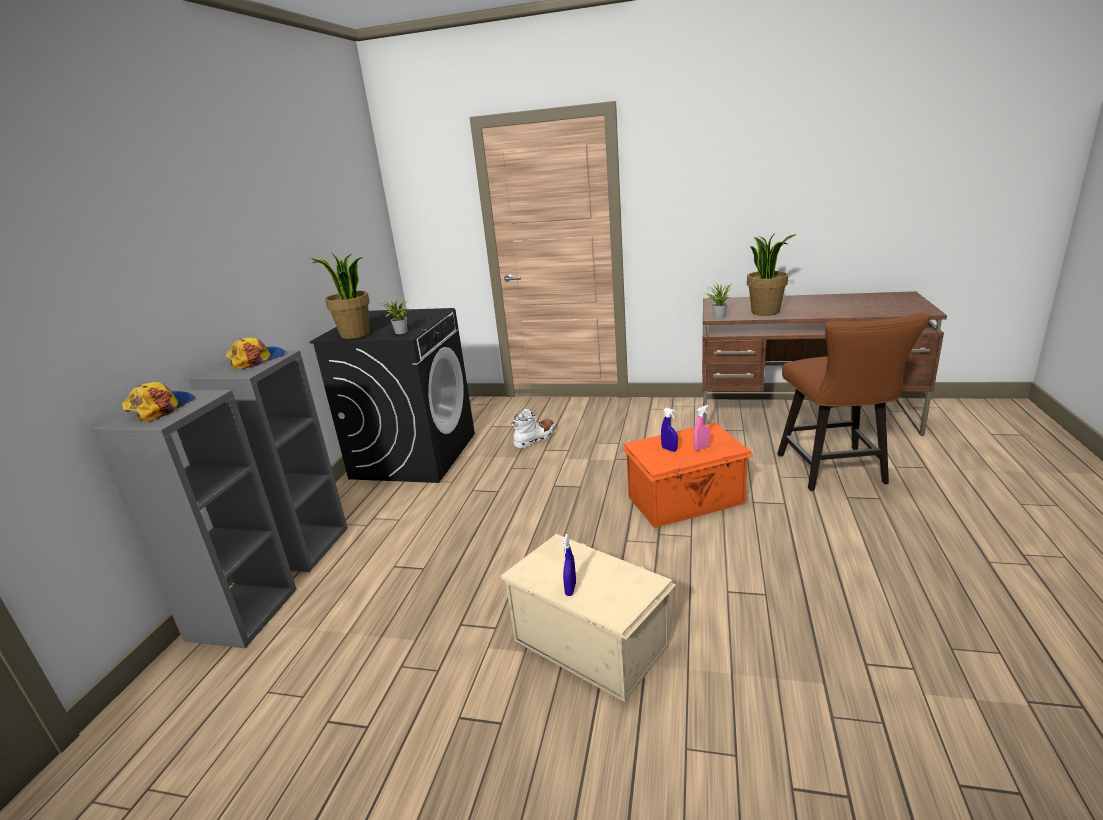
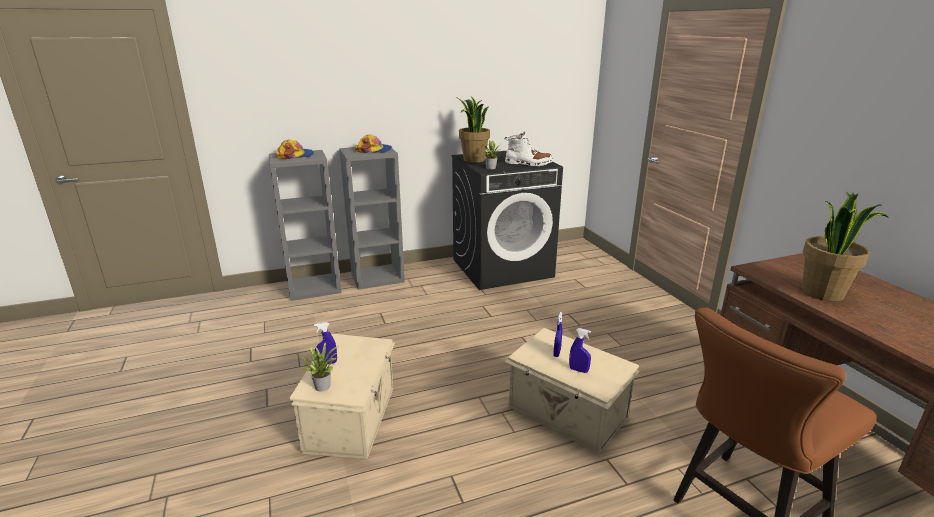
camera: 55 degrees right, 0 degrees up
white boot [511,408,556,448] -> white boot moved to [504,132,553,166]
orange storage box [623,423,754,528] -> beige storage box [505,328,640,454]
pink spray bottle [693,405,710,451] -> blue spray bottle [569,328,591,373]
potted plant [704,283,732,318] -> potted plant moved to [299,342,339,391]

